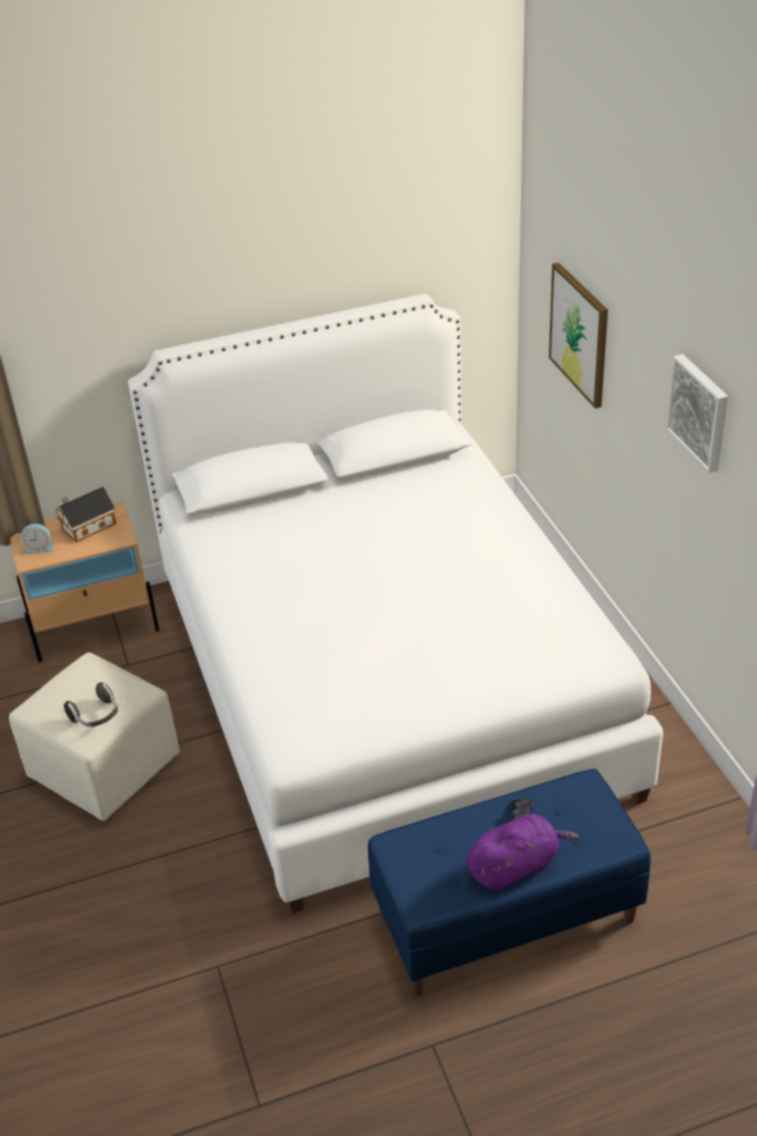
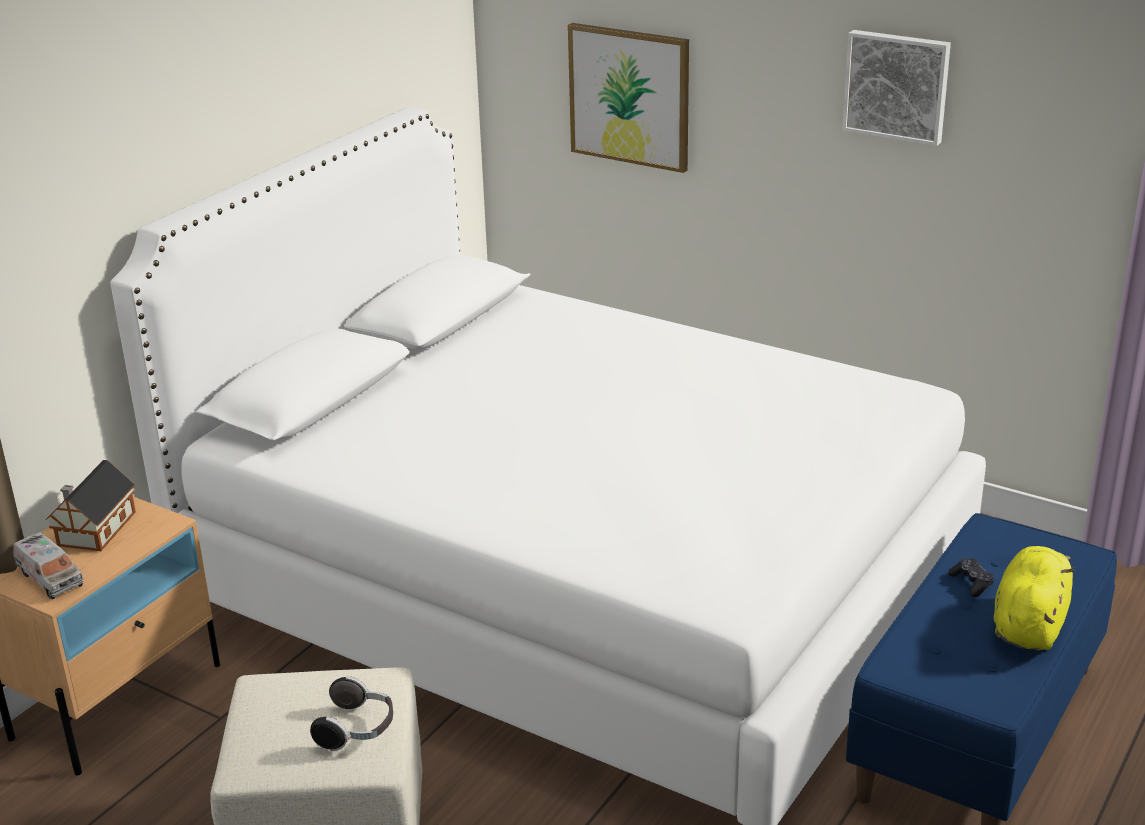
camera: 40 degrees left, 10 degrees down
alarm clock [20,524,54,554] -> toy truck [13,532,84,599]
purple plush toy [467,814,579,891] -> yellow plush toy [994,546,1074,650]

